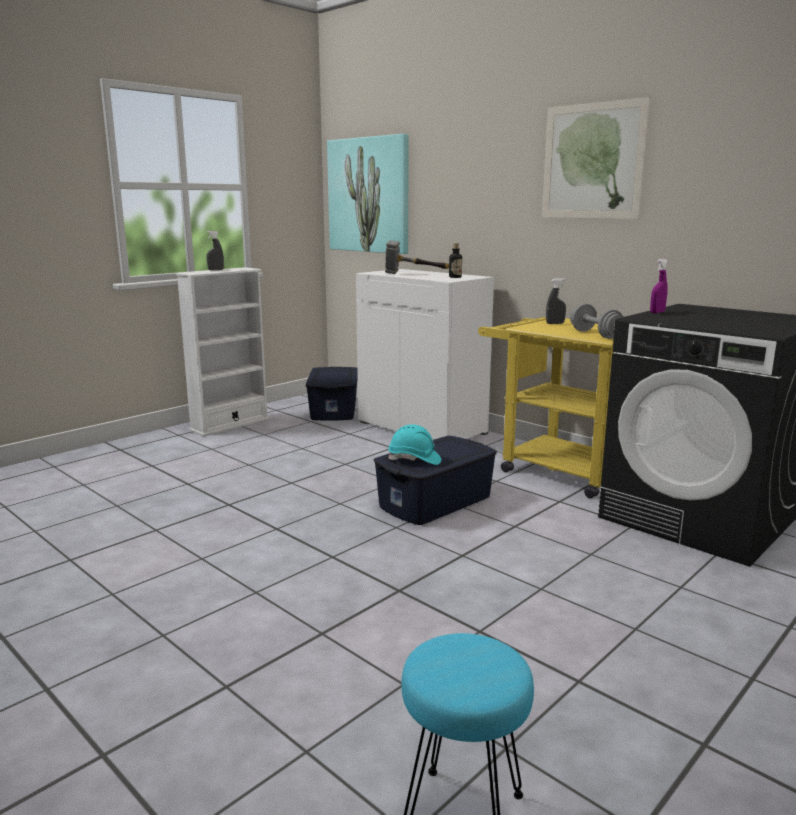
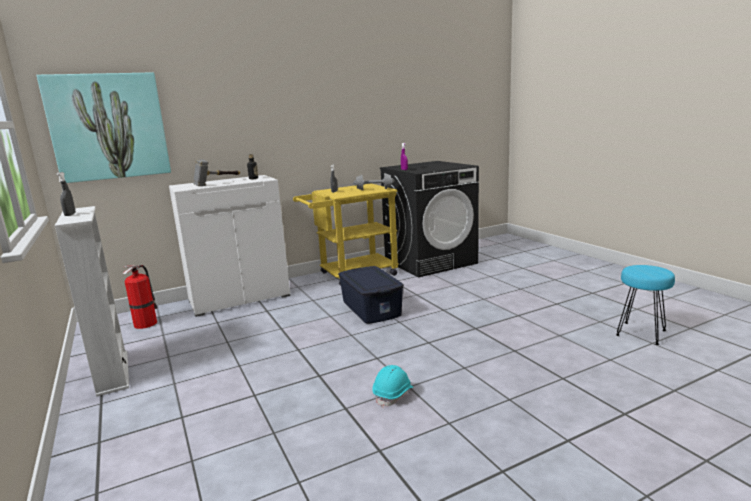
camera: 70 degrees left, 0 degrees up
blue storage box [306,367,358,421] -> fire extinguisher [123,265,158,329]
turquoise hard hat [388,424,441,465] -> turquoise hard hat moved to [372,365,413,408]
picture [542,97,651,219] -> none

